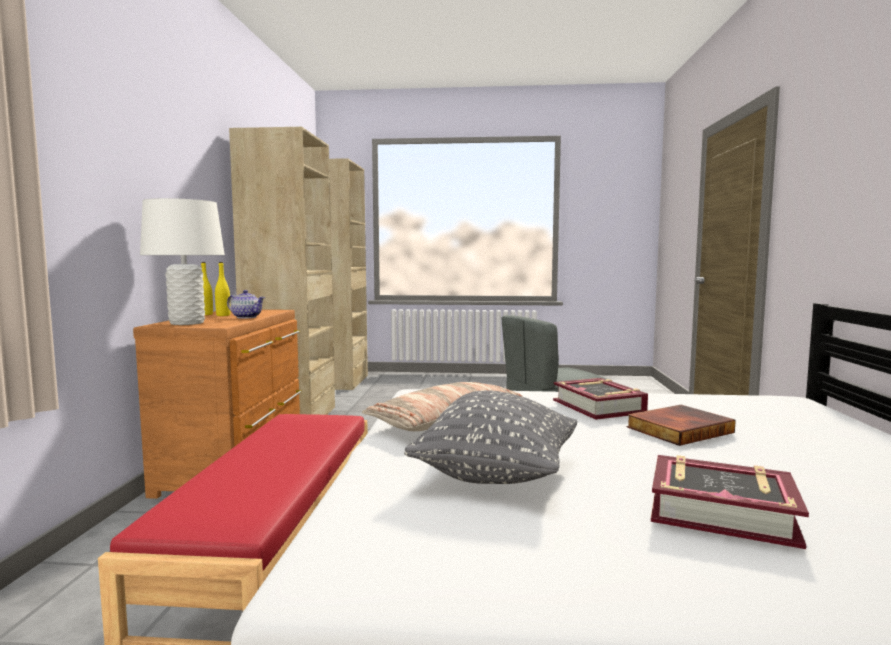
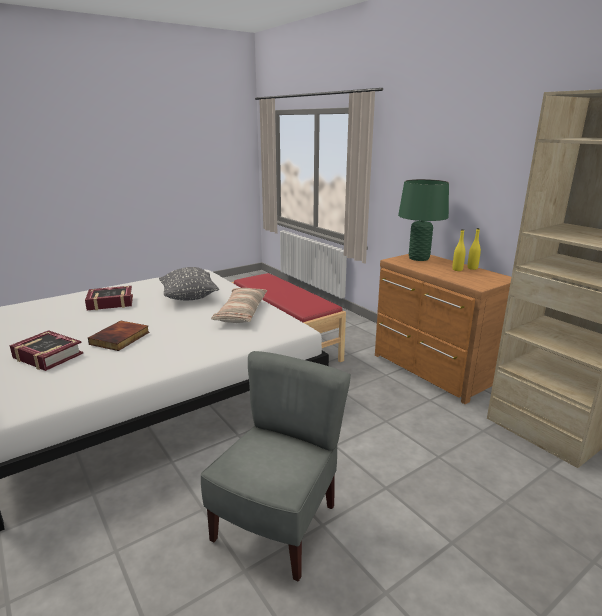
camera: 140 degrees right, 15 degrees up
white table lamp [140,198,225,325] -> green table lamp [398,179,449,261]
teapot [227,290,265,318] -> none
book [553,378,648,420] -> book moved to [9,330,83,371]

